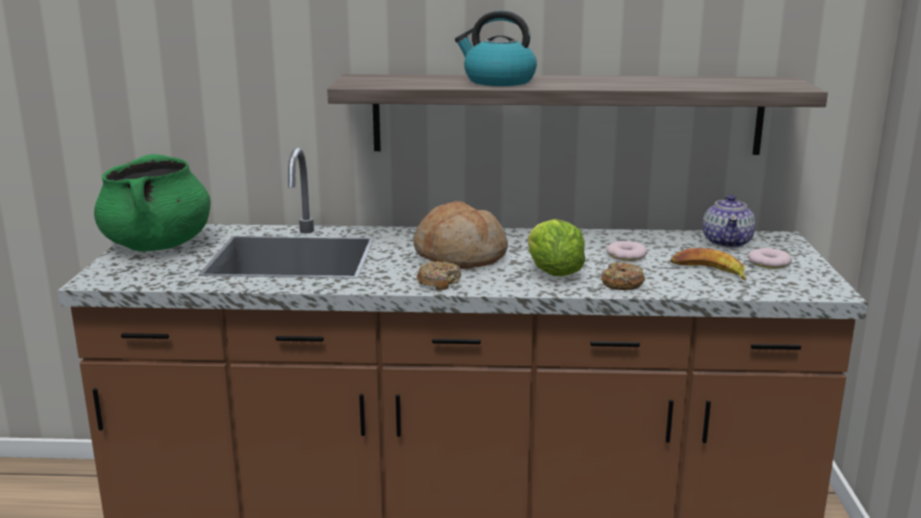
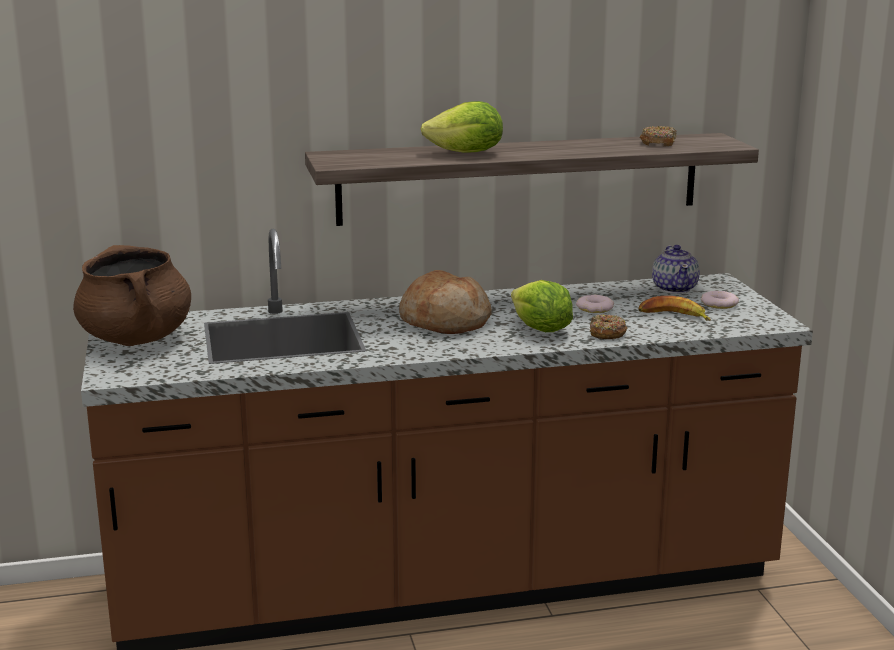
camera: 15 degrees left, 0 degrees up
green cooking pot [94,154,211,252] -> brown cooking pot [73,245,191,346]
donut [417,261,461,290] -> donut moved to [640,126,677,147]
kettle [455,10,537,86] -> lettuce [421,101,503,153]

